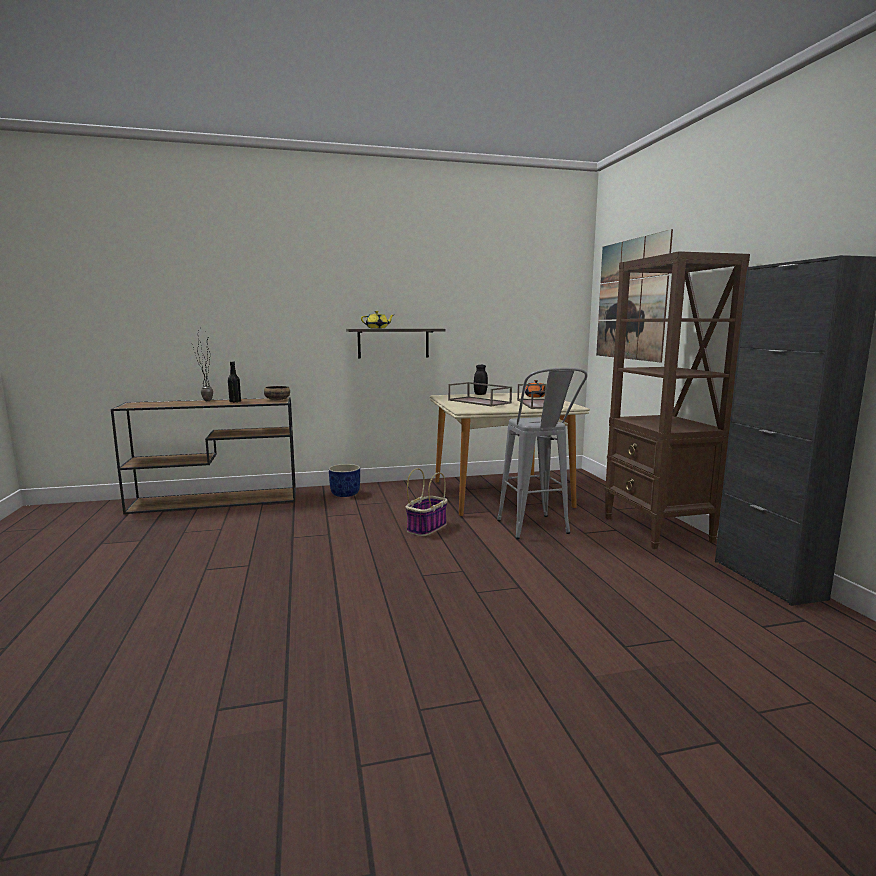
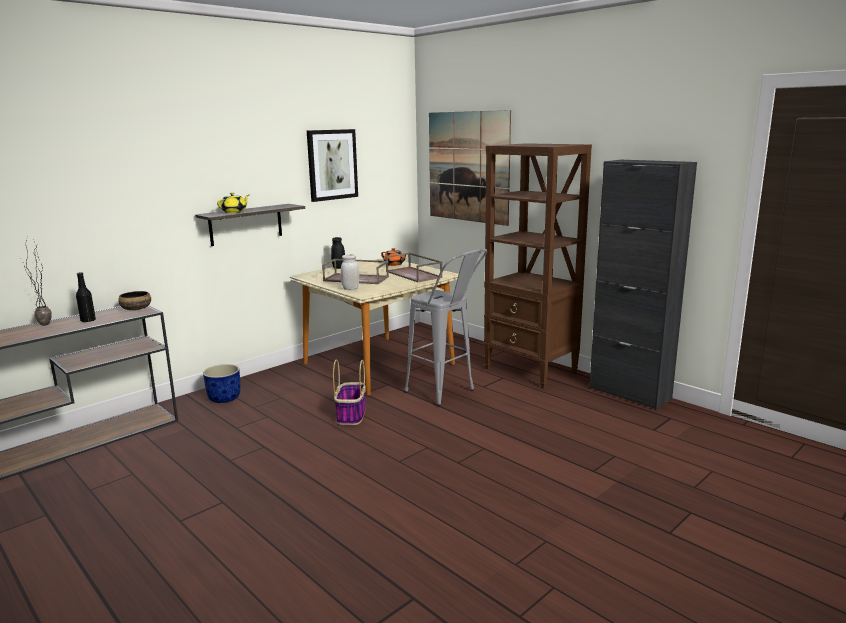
camera: 30 degrees left, 5 degrees up
none -> picture [307,129,358,202]
none -> white jar [341,254,359,290]

